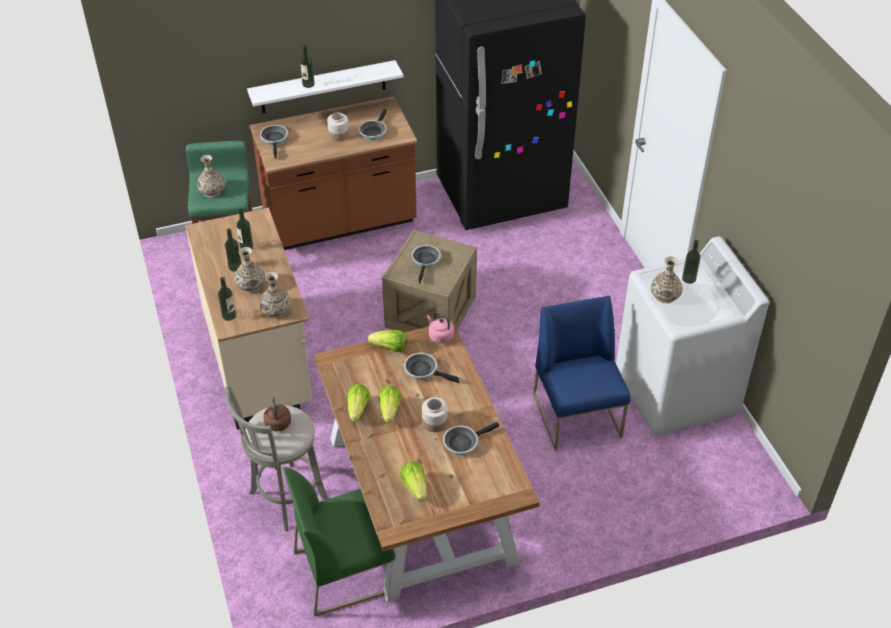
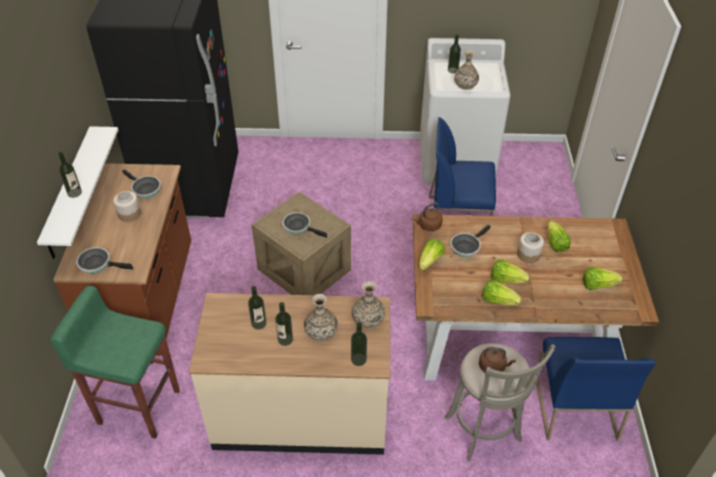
camera: 70 degrees left, 0 degrees up
vase [197,155,225,197] -> none
green chair [283,467,395,617] -> blue chair [536,337,656,441]
pink kettle [427,312,454,343] -> brown kettle [414,203,443,231]
frying pan [443,422,499,455] -> lettuce [547,221,571,252]

